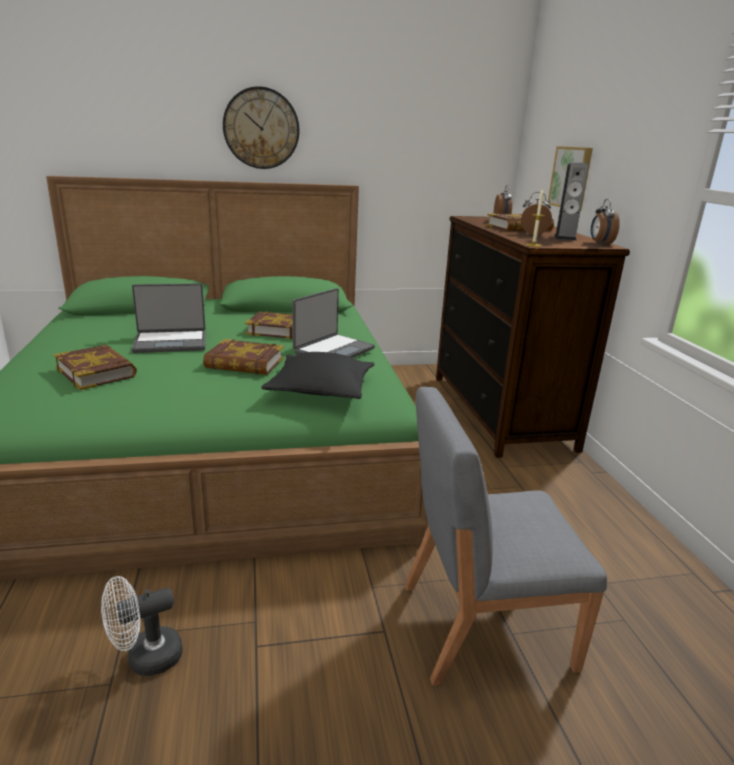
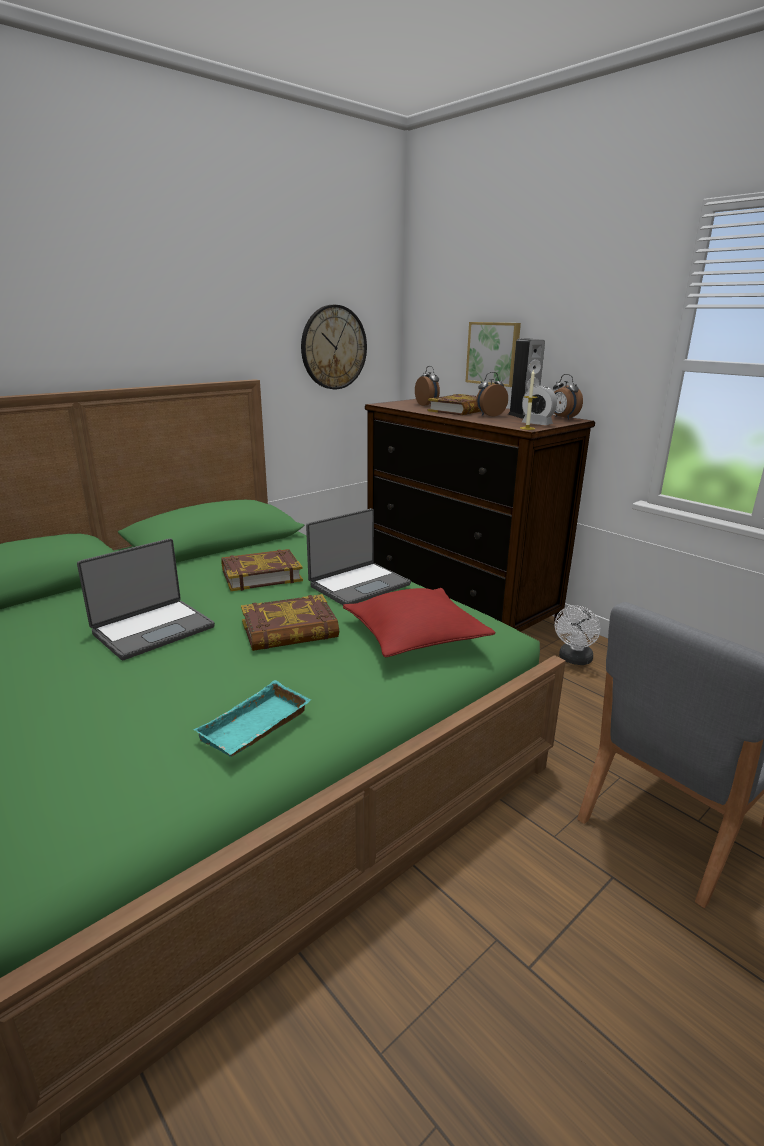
camera: 30 degrees left, 0 degrees up
book [54,345,137,390] -> none
white fan [101,576,183,676] -> white fan moved to [555,605,600,665]
wall clock [223,86,299,169] -> wall clock moved to [301,305,367,389]
black pillow [261,352,374,399] -> red pillow [343,588,496,657]
laptop [292,288,375,358] -> laptop turned 45 degrees clockwise [306,508,411,605]
none -> turquoise tray [194,680,311,757]
none -> alarm clock [522,385,557,425]

